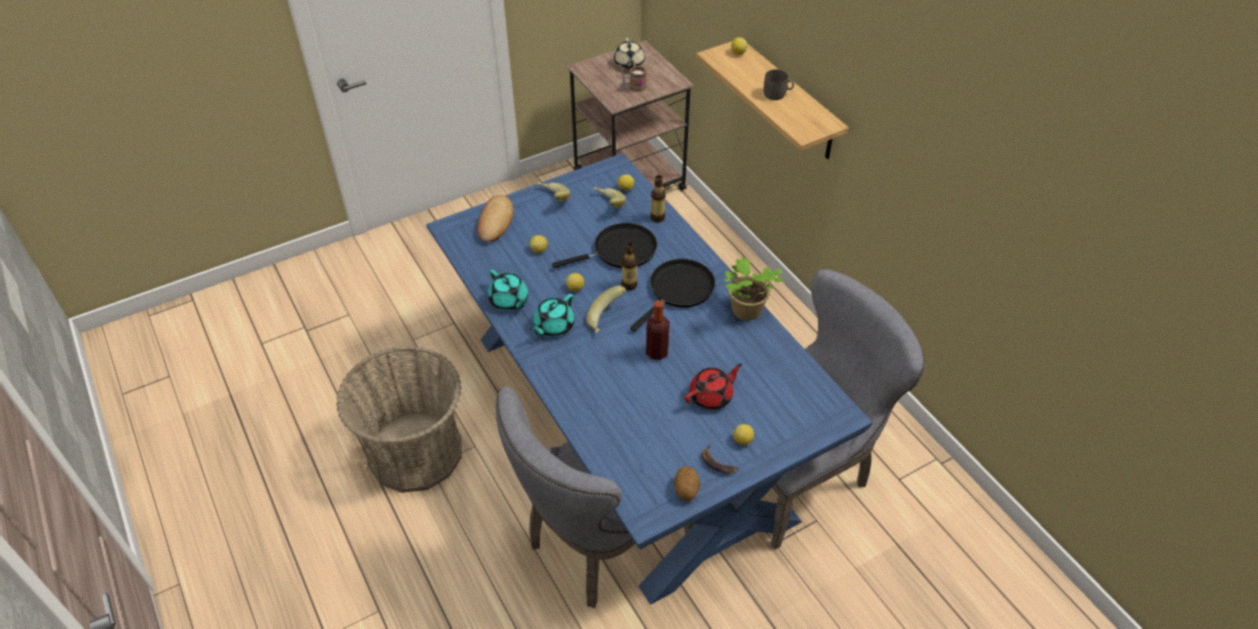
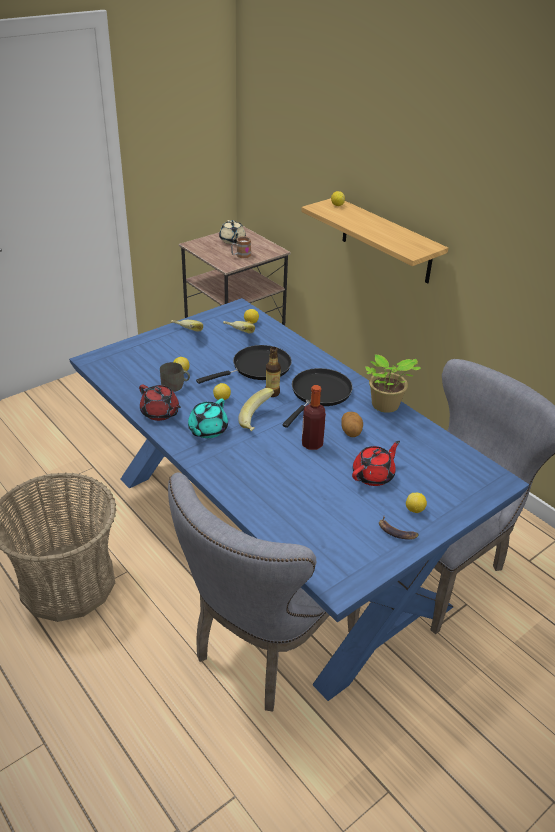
camera: 10 degrees left, 10 degrees down
bread [477,195,514,242] -> none
turquoise teapot [488,270,528,311] -> red teapot [139,385,181,421]
bottle [650,175,666,222] -> none
potato [674,466,700,501] -> potato moved to [341,412,363,437]
grey mug [763,70,794,100] -> grey mug moved to [160,362,190,392]

